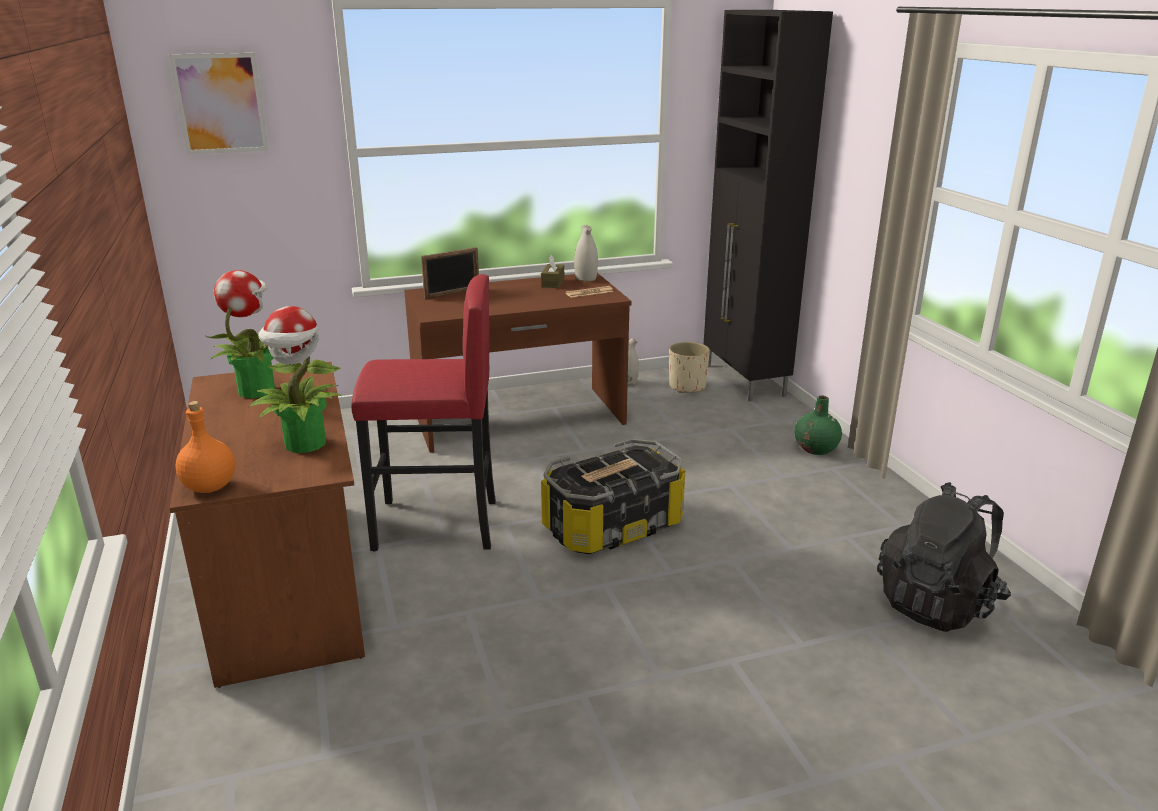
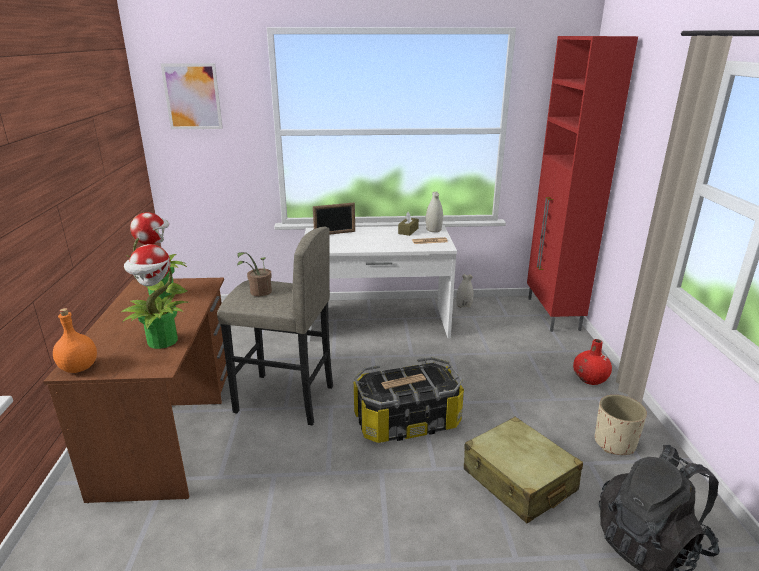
camera: 15 degrees right, 0 degrees up
red stool [351,274,496,552] -> grey stool [217,227,333,426]
brown desk [404,273,632,453] -> white desk [304,226,457,342]
beige planter [669,342,710,393] -> beige planter moved to [595,395,647,455]
black cabinet [704,10,833,402] -> red cabinet [527,36,638,332]
green vase [794,396,842,455] -> red vase [573,339,612,385]
none -> potted plant [237,252,272,296]
none -> beige suitcase [464,417,583,523]

